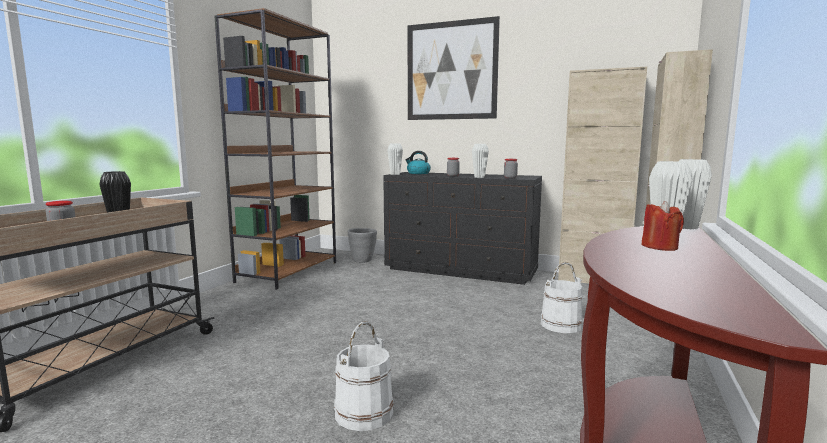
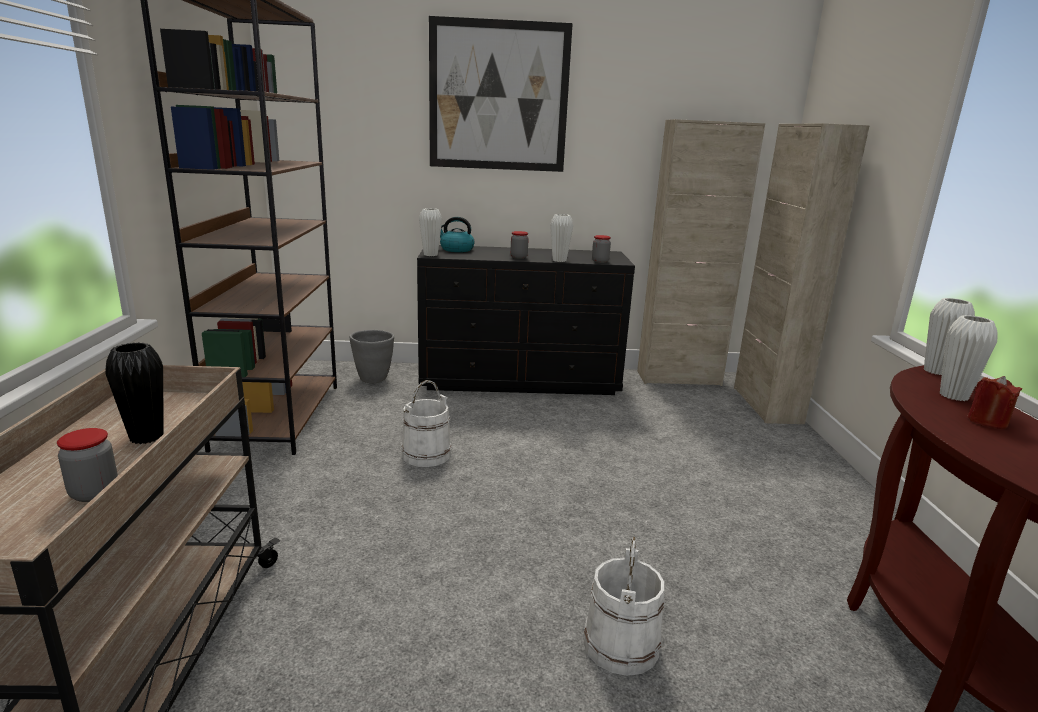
camera: 25 degrees left, 10 degrees up
white bucket [541,262,583,333] -> white bucket moved to [401,380,451,467]

